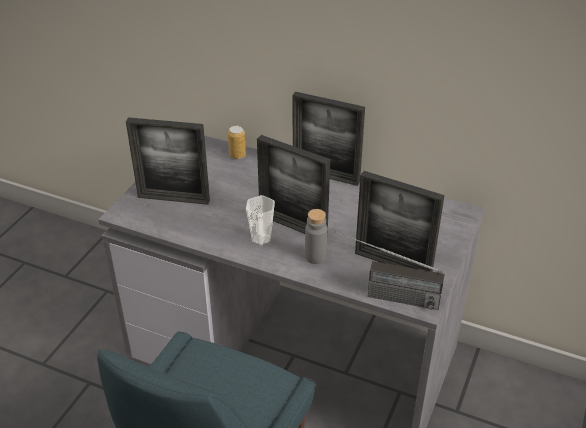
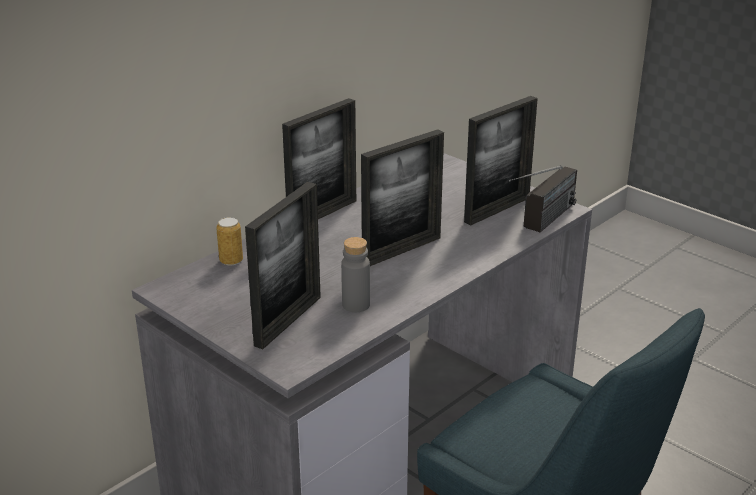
camera: 70 degrees left, 10 degrees down
cup [246,195,275,246] -> none
grey bottle [305,209,327,264] -> grey bottle moved to [341,237,370,312]

